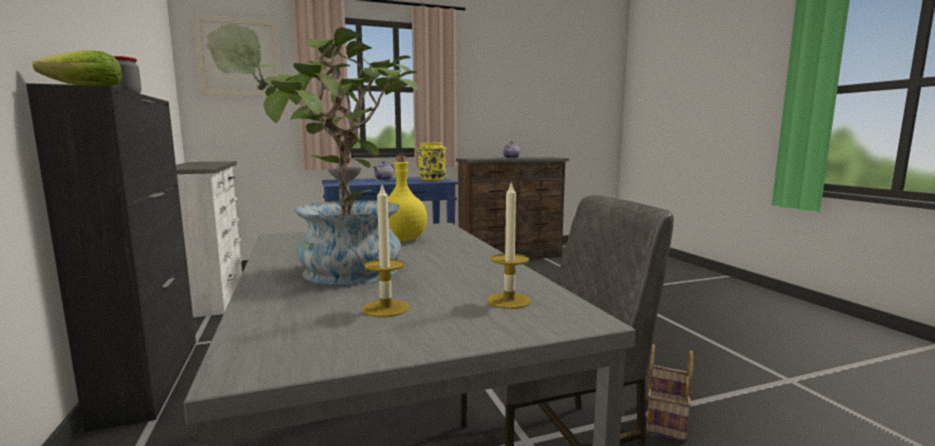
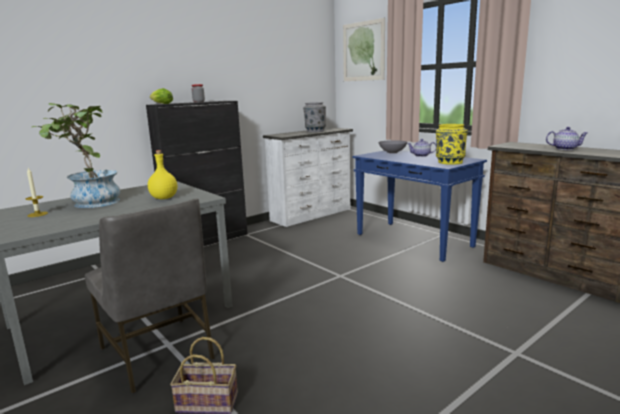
camera: 70 degrees right, 5 degrees up
candle [487,181,532,309] -> none
none -> grey vase [303,102,326,132]

